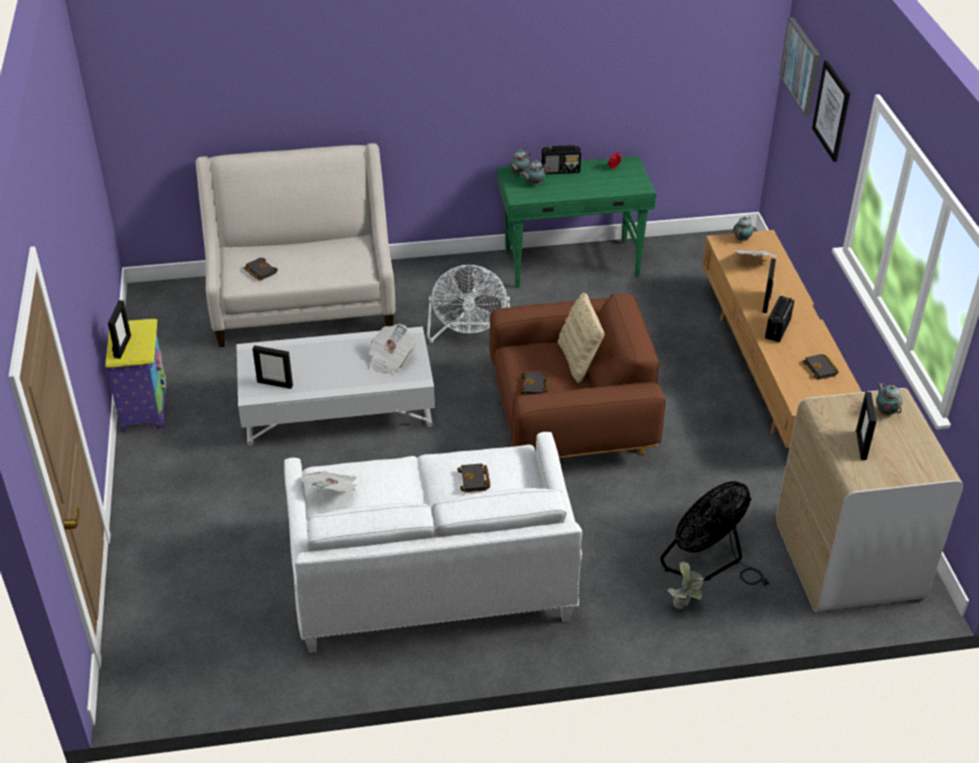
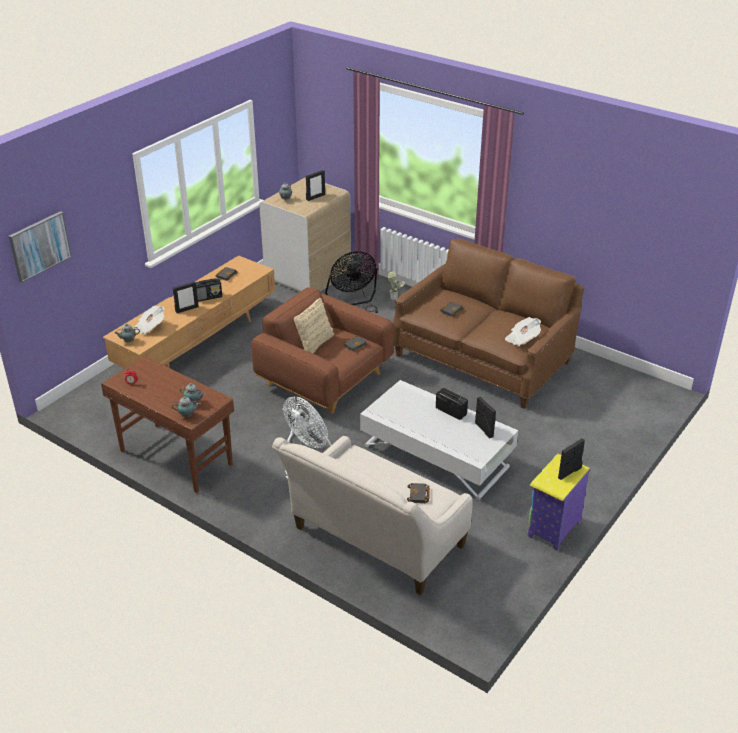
camera: 135 degrees left, 5 degrees down
white sofa [284,432,582,653] -> brown sofa [393,238,584,409]
newspaper [369,324,415,373] -> none
green console table [498,156,656,288] -> brown console table [101,356,234,493]
radio [541,145,581,174] -> radio moved to [436,388,468,420]
black fan [661,481,769,585] -> black fan turned 150 degrees clockwise [325,251,378,313]
picture [812,61,850,162] -> none

